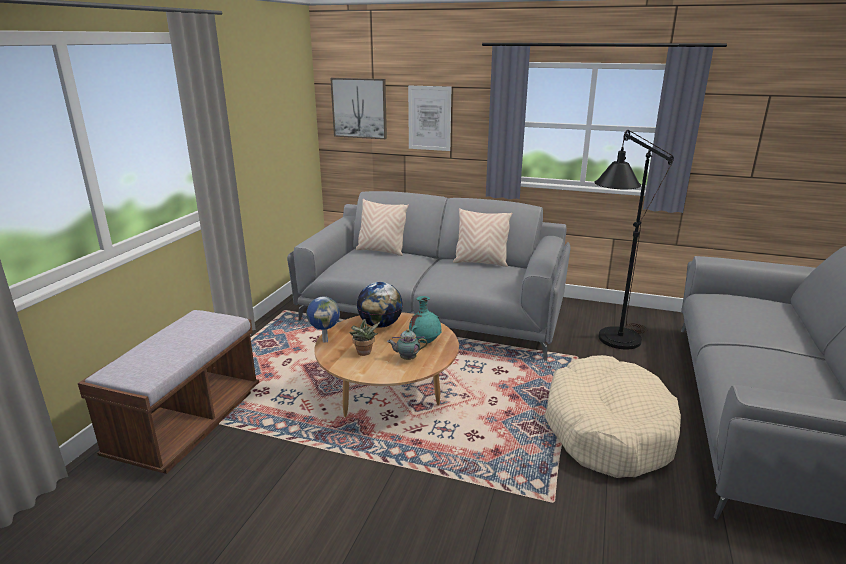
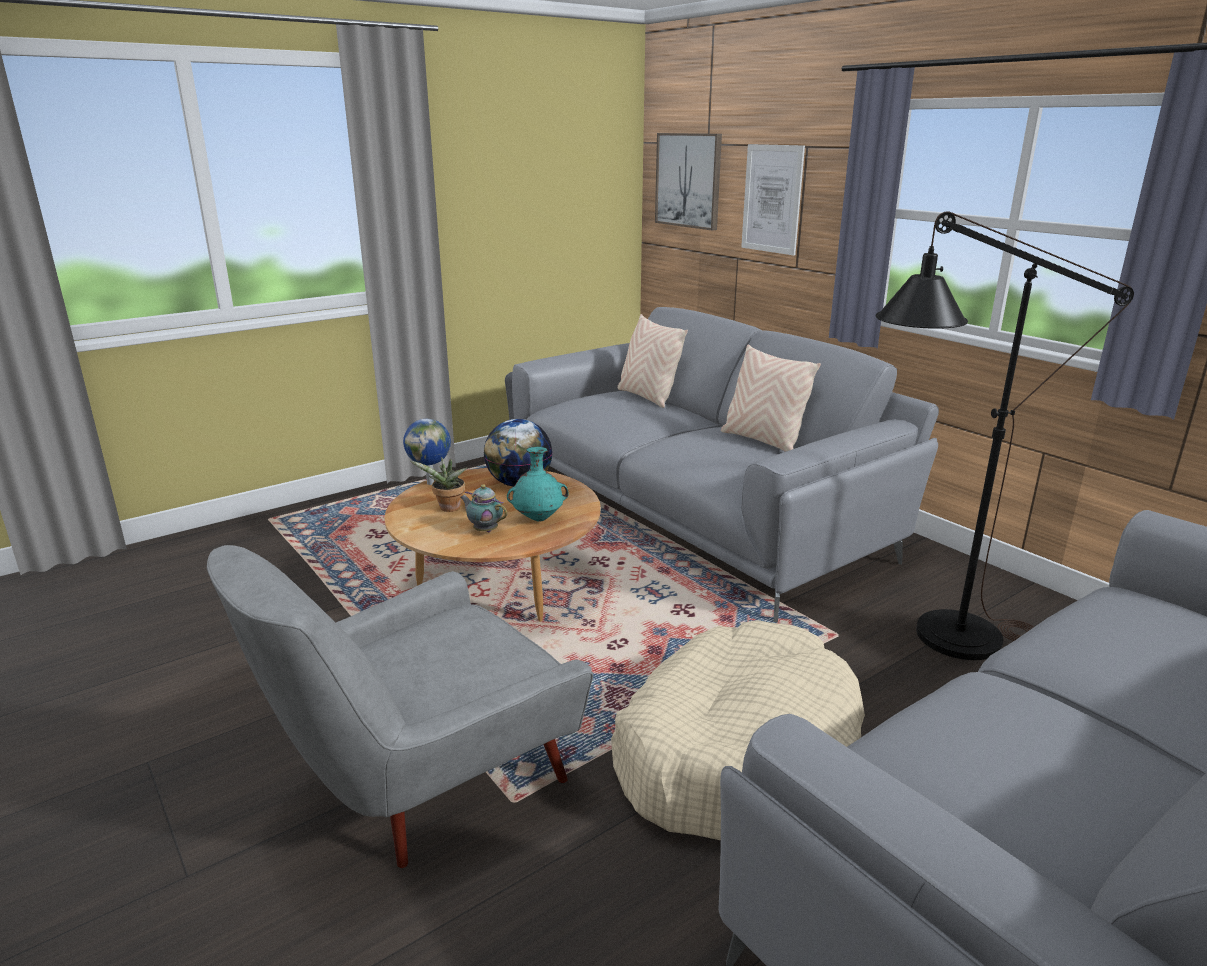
camera: 35 degrees right, 0 degrees up
brown bench [78,310,259,474] -> none
none -> grey armchair [207,545,593,868]

